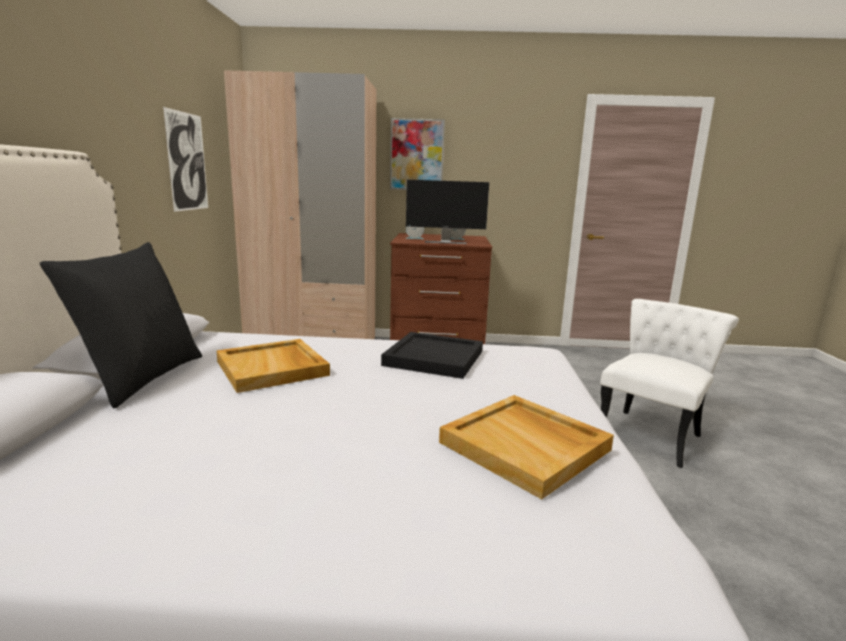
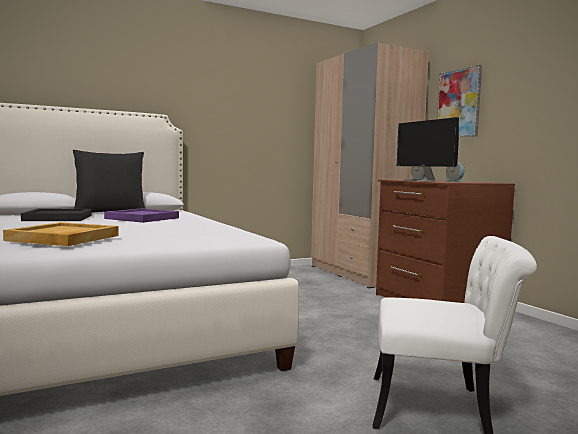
camera: 60 degrees right, 10 degrees down
picture [163,107,208,212] -> none
beige tray [217,339,330,393] -> purple tray [104,208,179,223]
black tray [381,332,483,379] -> black tray moved to [21,209,92,221]

